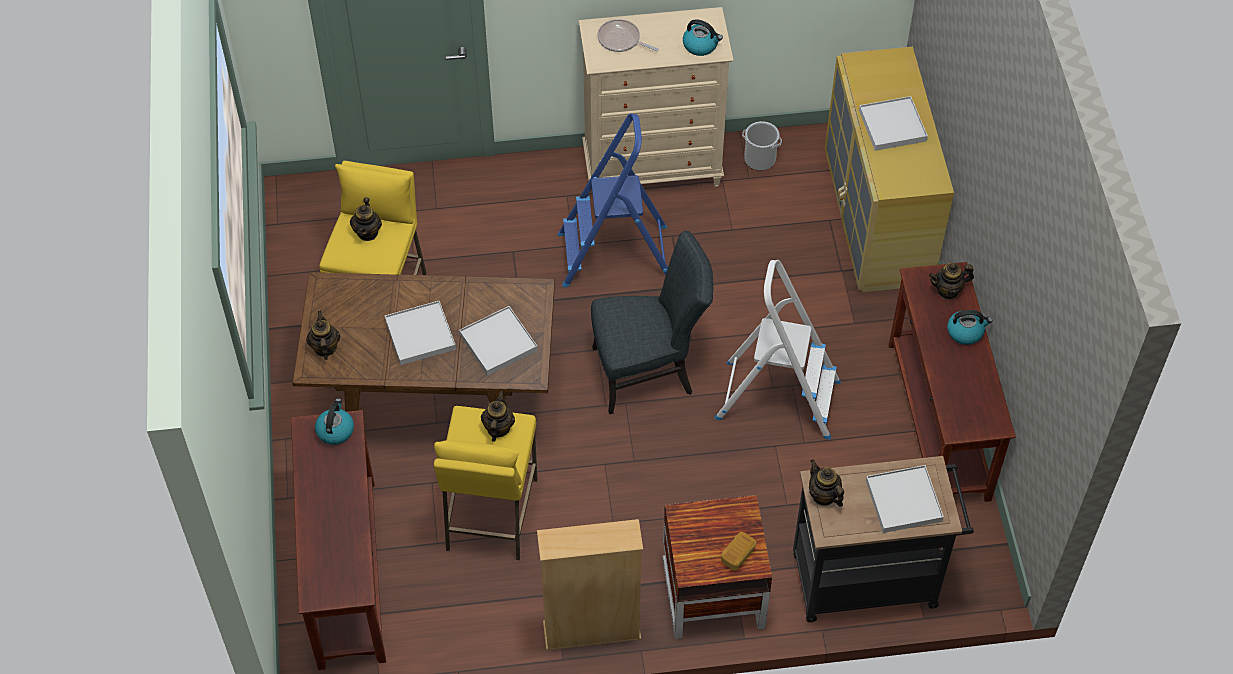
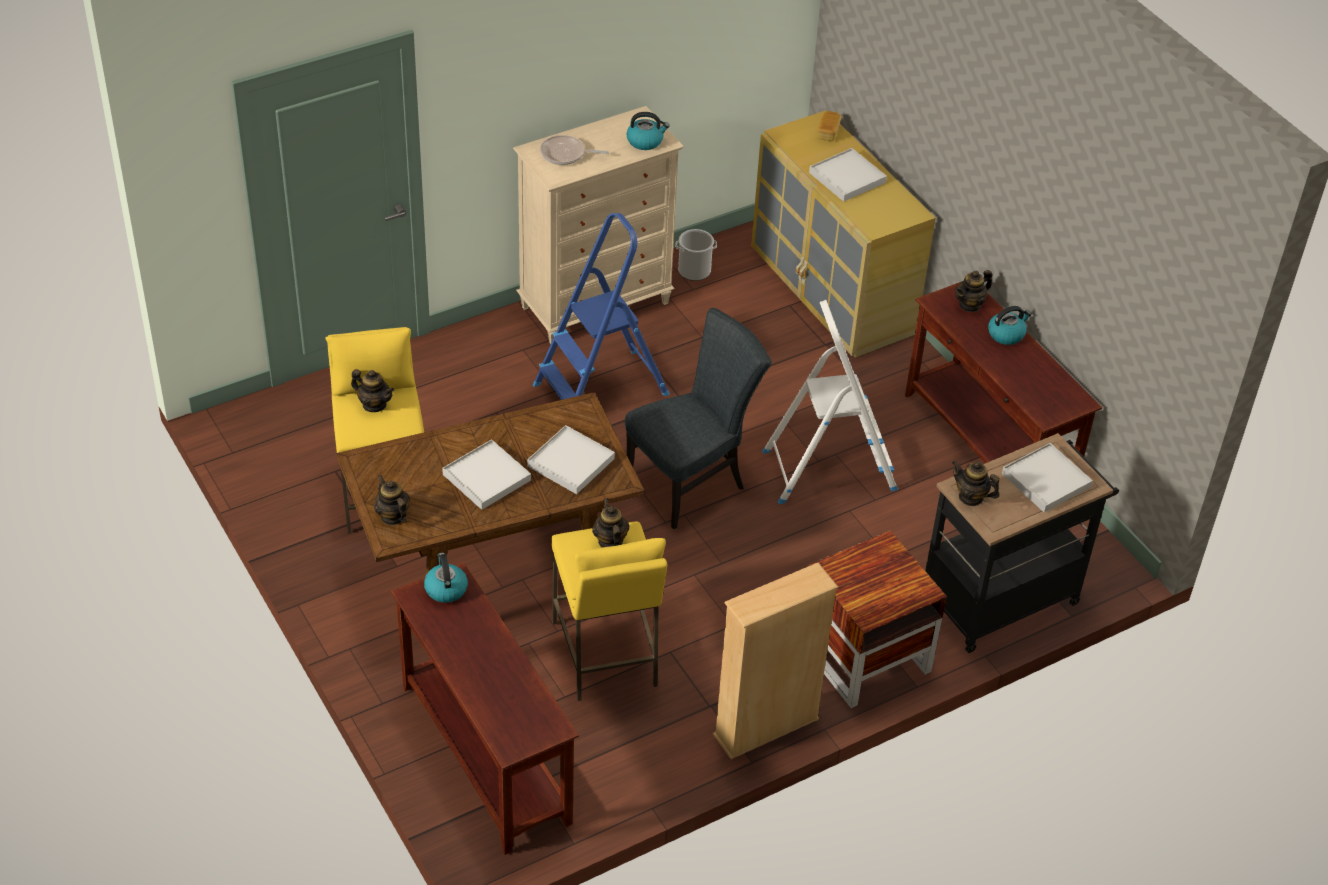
camera: 25 degrees left, 10 degrees down
teapot [350,197,382,241] -> teapot turned 45 degrees counterclockwise [351,369,394,412]
bread [721,532,757,571] -> bread moved to [818,111,841,141]

